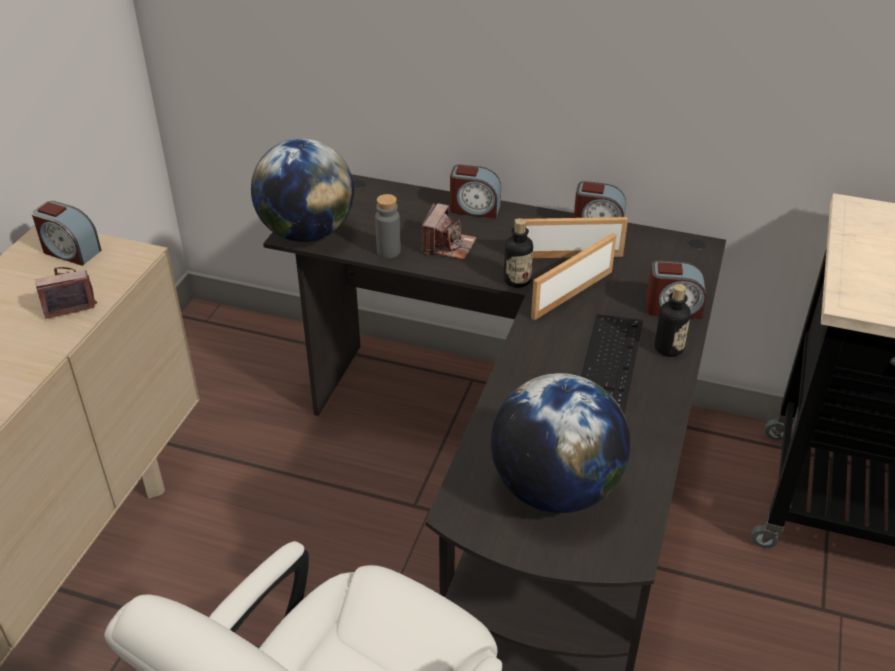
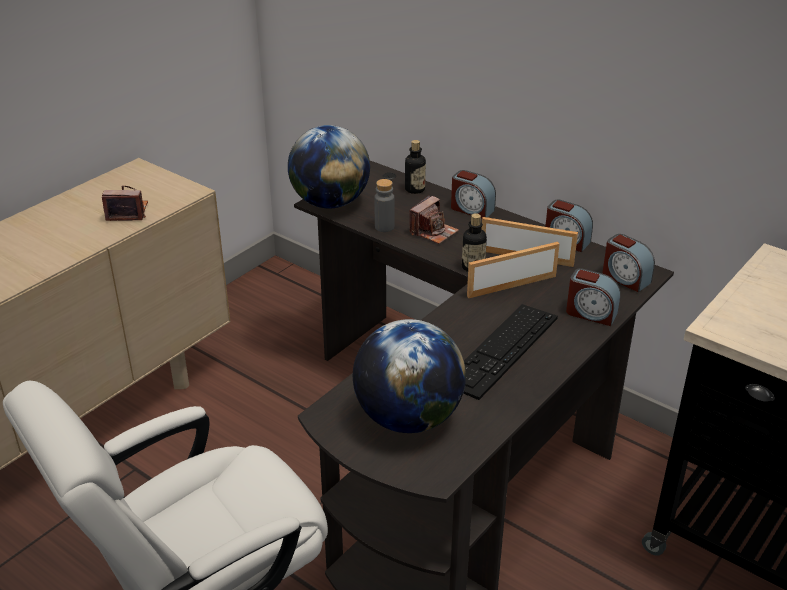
camera: 20 degrees right, 5 degrees down
alarm clock [32,201,101,266] -> alarm clock moved to [602,234,655,292]
bottle [654,284,691,357] -> bottle moved to [405,140,426,194]

